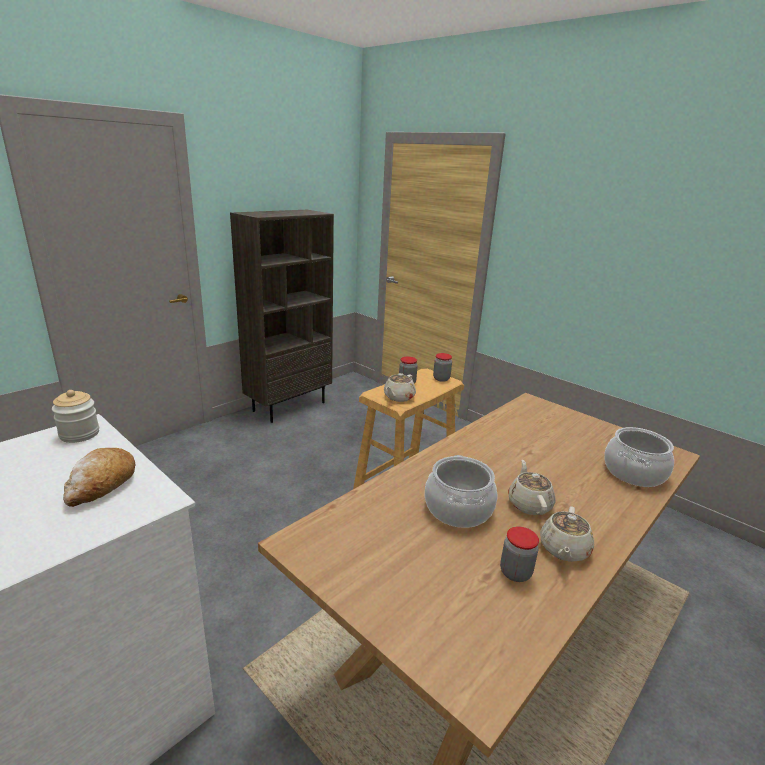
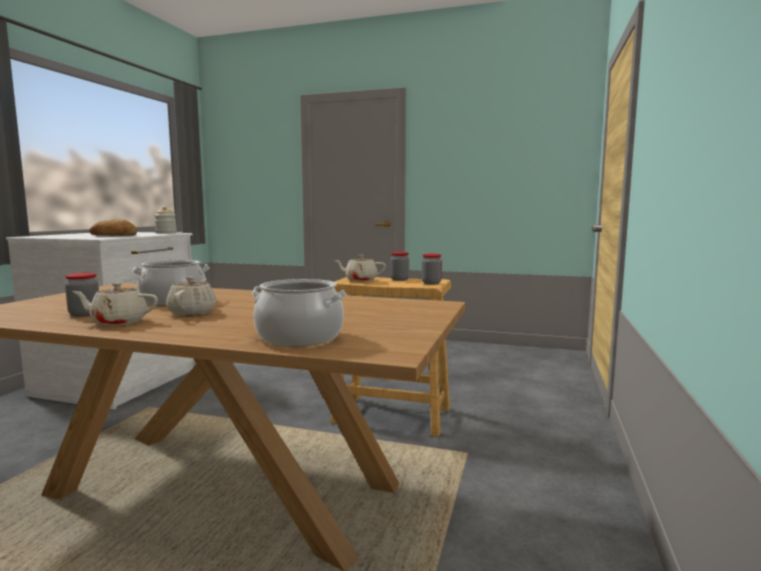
camera: 65 degrees right, 15 degrees down
brown bookcase [230,210,334,423] -> none
beige teapot [508,460,556,515] -> beige teapot turned 60 degrees counterclockwise [166,276,217,316]

